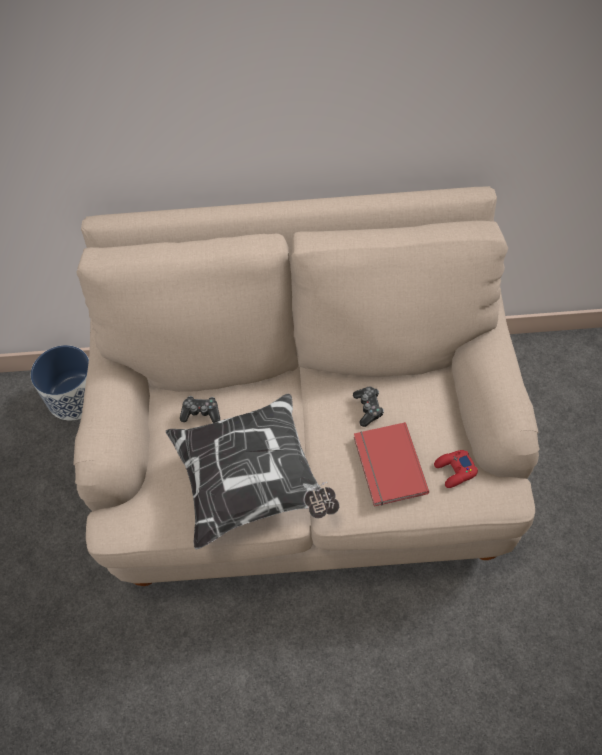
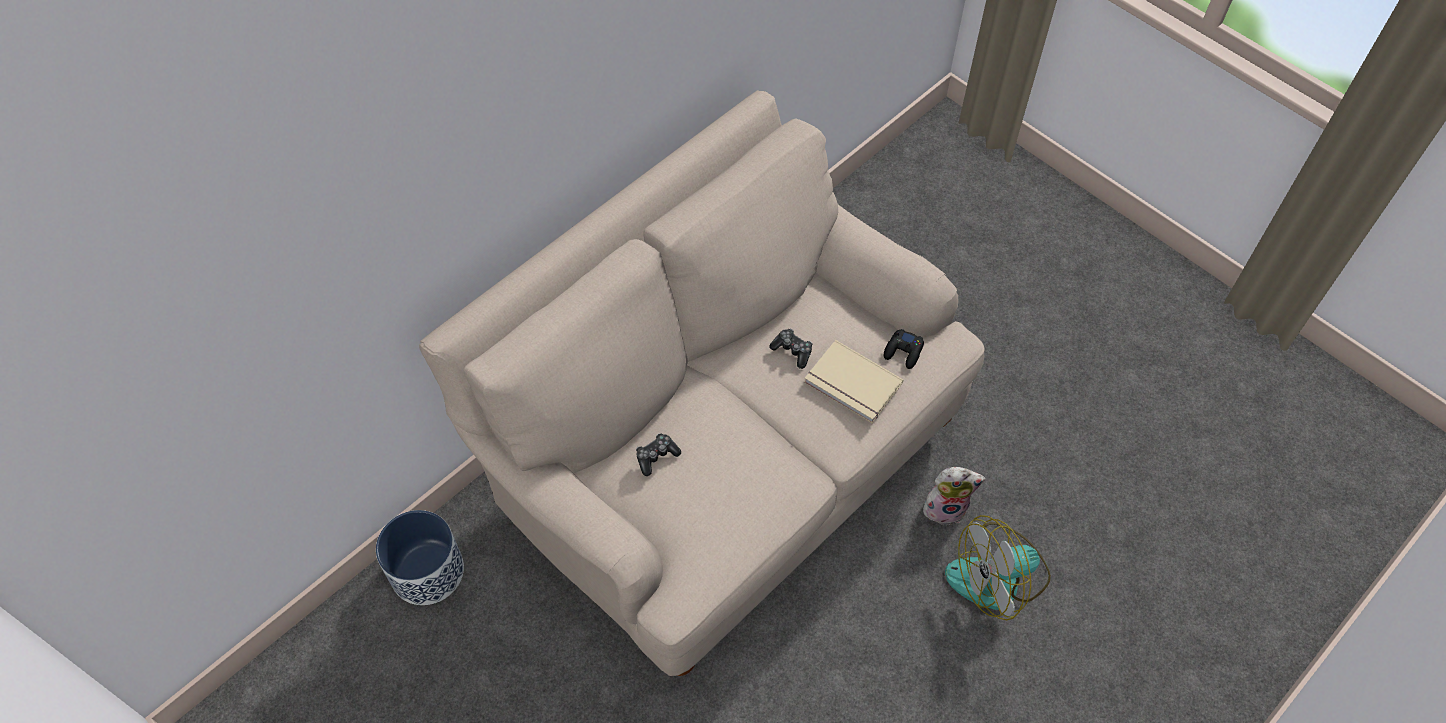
camera: 45 degrees left, 0 degrees up
pillow [166,394,339,549] -> none
red book [354,422,429,507] -> beige book [804,340,904,423]
red game controller [434,450,478,488] -> black game controller [884,329,924,369]
none -> plush toy [923,467,986,525]
none -> fan [945,515,1051,620]

